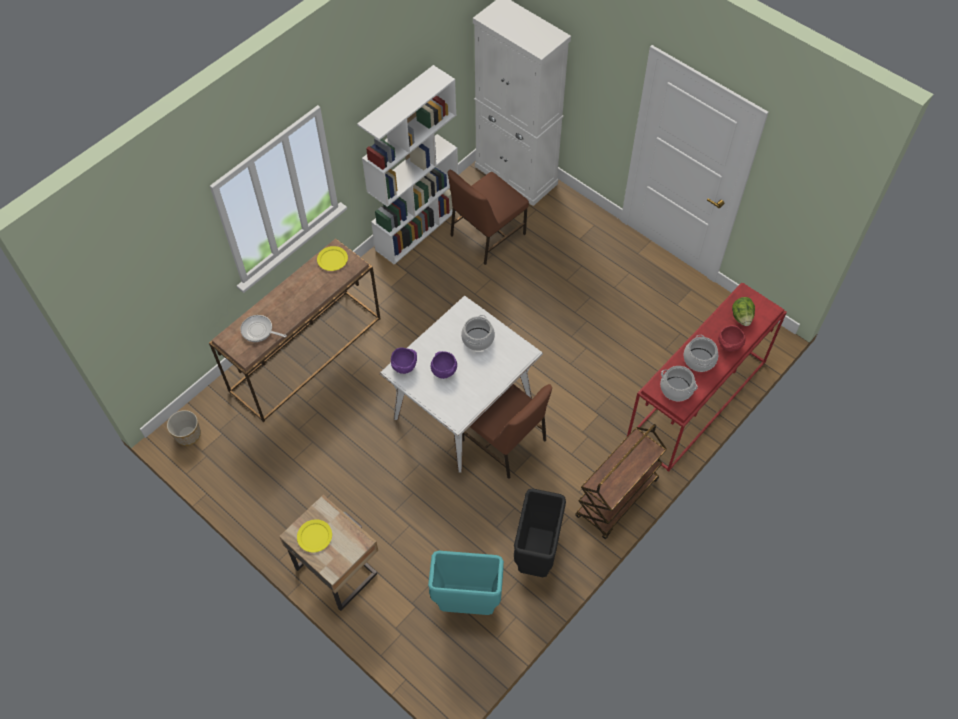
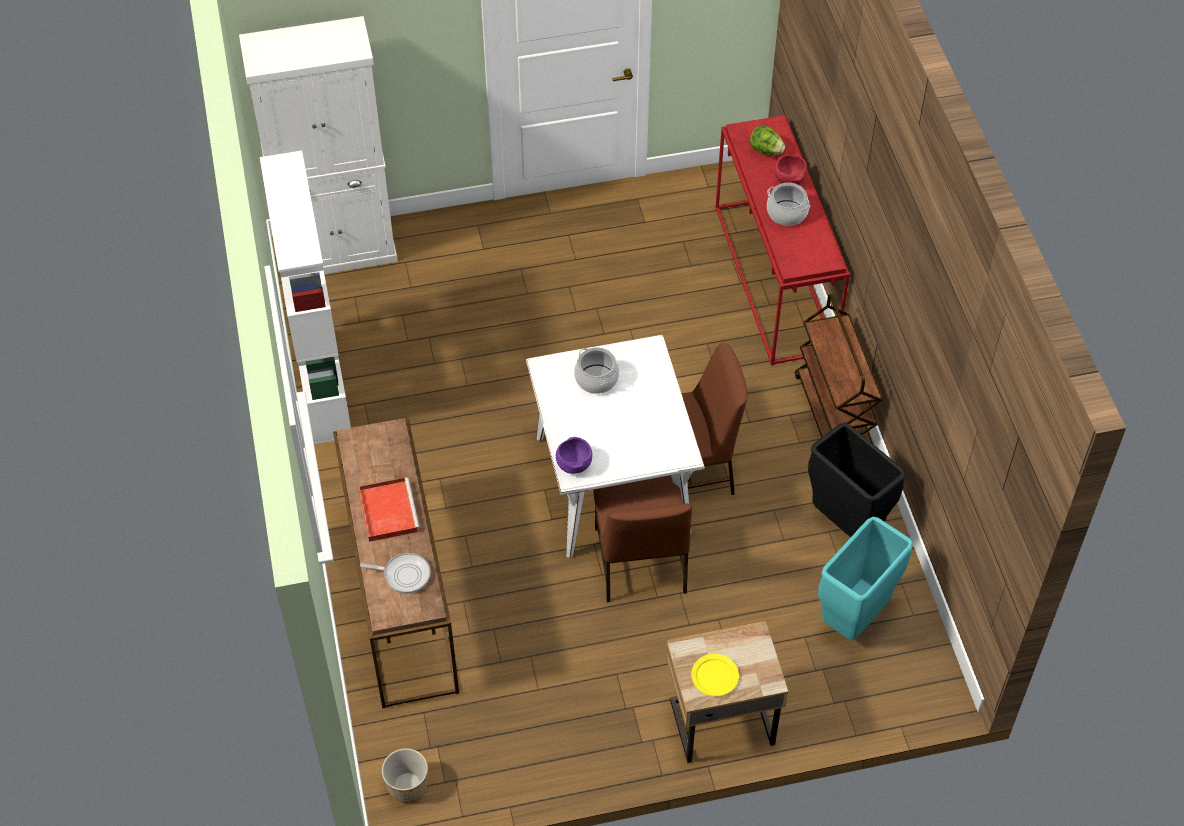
camera: 55 degrees left, 5 degrees down
frying pan [240,315,287,342] -> frying pan turned 135 degrees counterclockwise [360,553,431,594]
yellow plate [317,246,348,271] -> none
purple bowl [431,351,457,379] -> none
brown chair [448,170,529,265] -> brown chair moved to [593,475,692,603]
cooking pot [660,366,698,401] -> none
none -> red tray [358,477,420,542]

